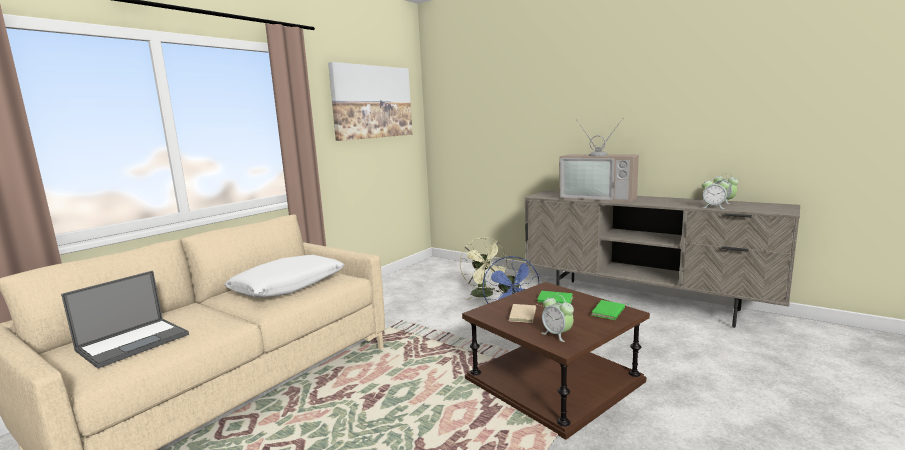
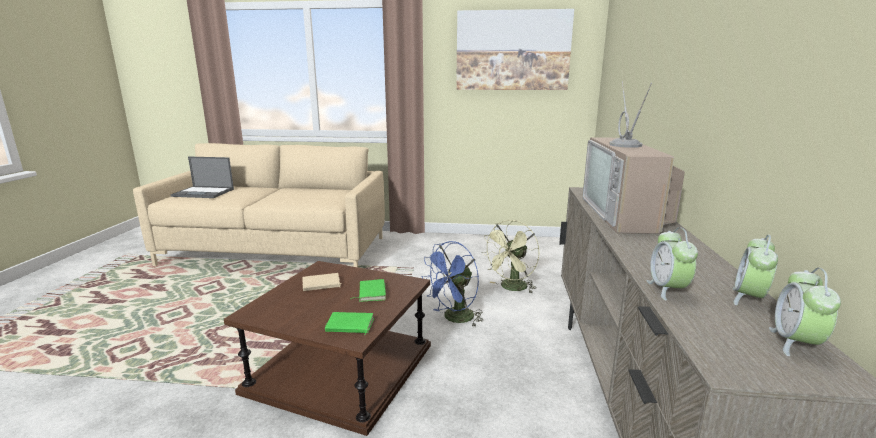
camera: 60 degrees right, 5 degrees up
white pillow [224,255,344,298] -> none
alarm clock [542,294,574,342] -> alarm clock moved to [769,268,841,356]

